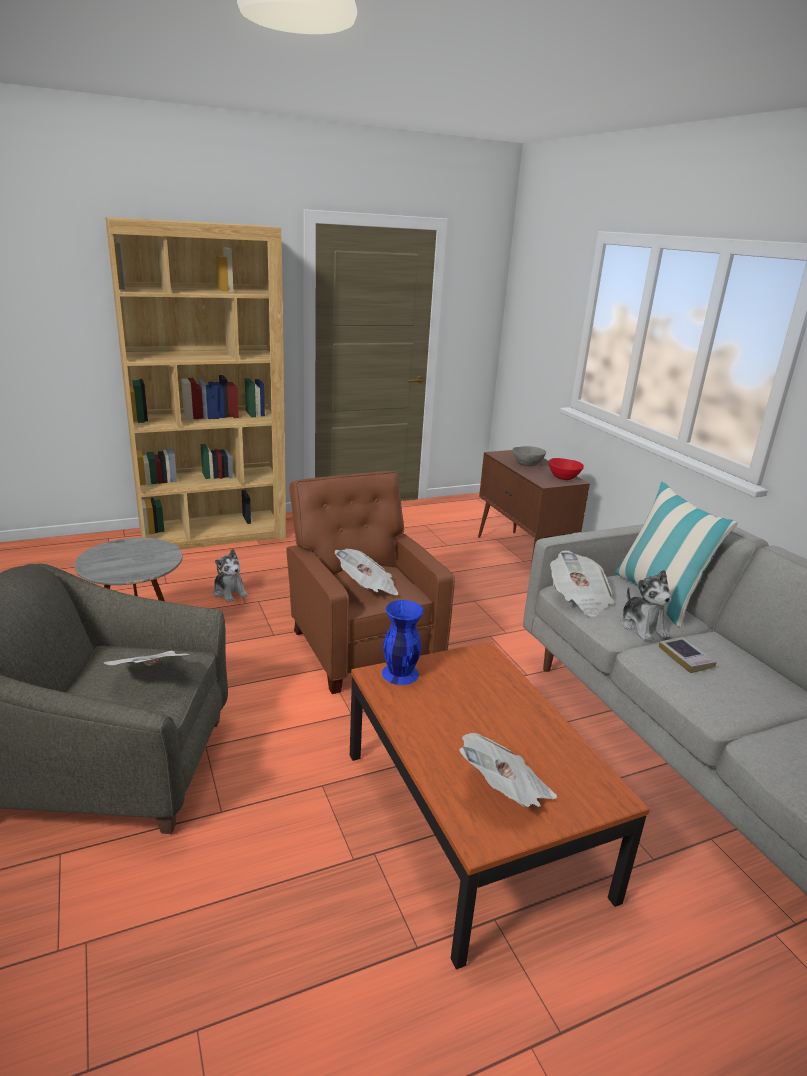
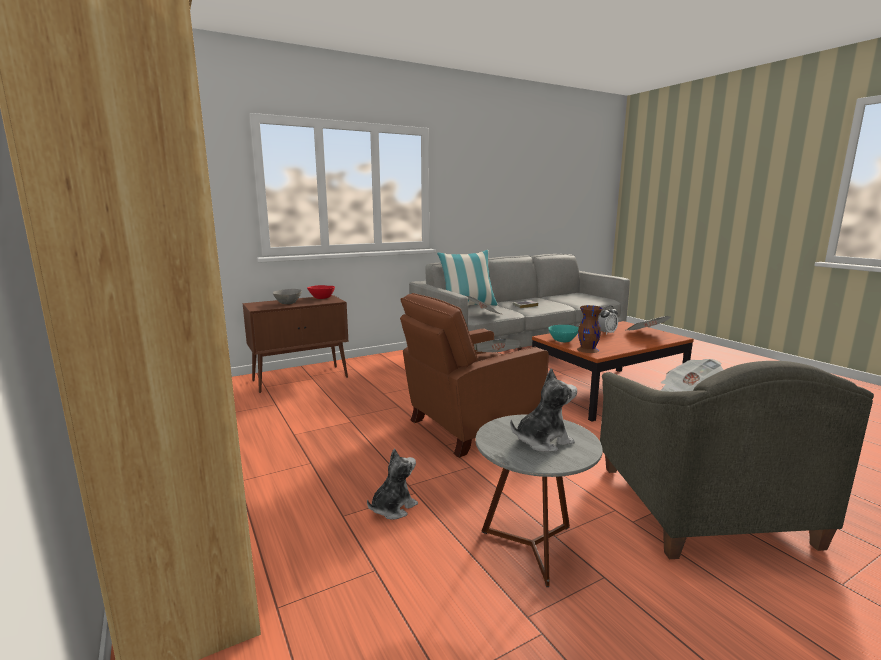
camera: 95 degrees left, 10 degrees down
blue vase [382,600,424,685] -> brown vase [577,305,603,353]
plush toy [621,570,671,640] -> plush toy moved to [510,368,577,452]
none -> turquoise bowl [548,325,579,342]
none -> alarm clock [598,306,618,335]

